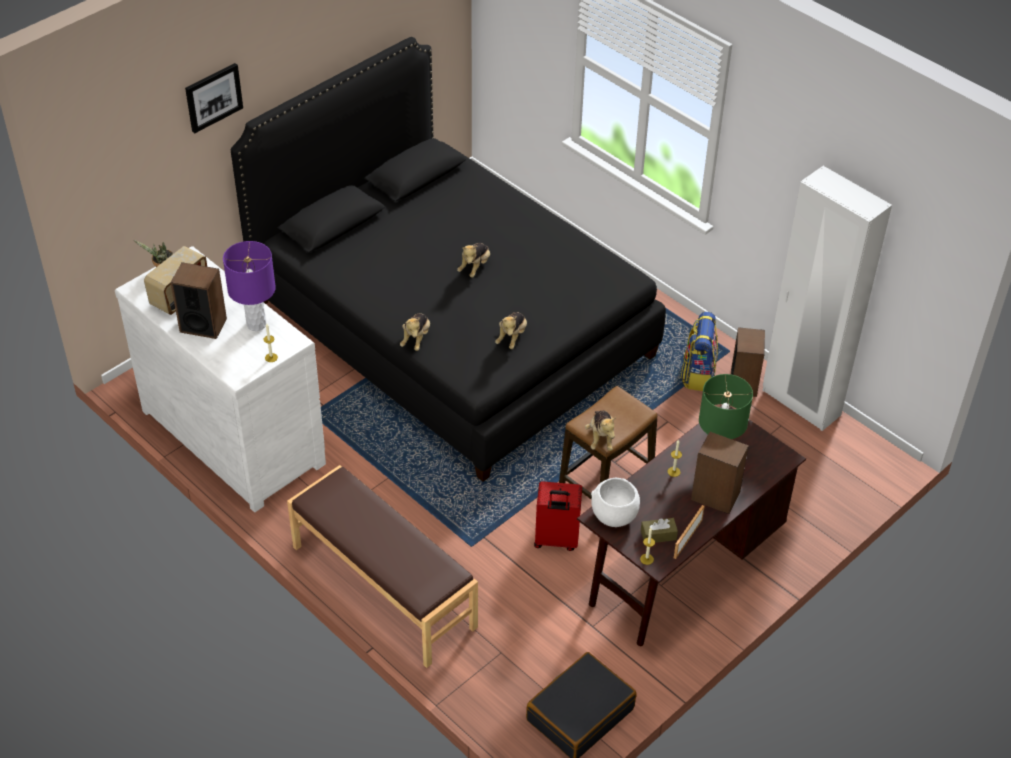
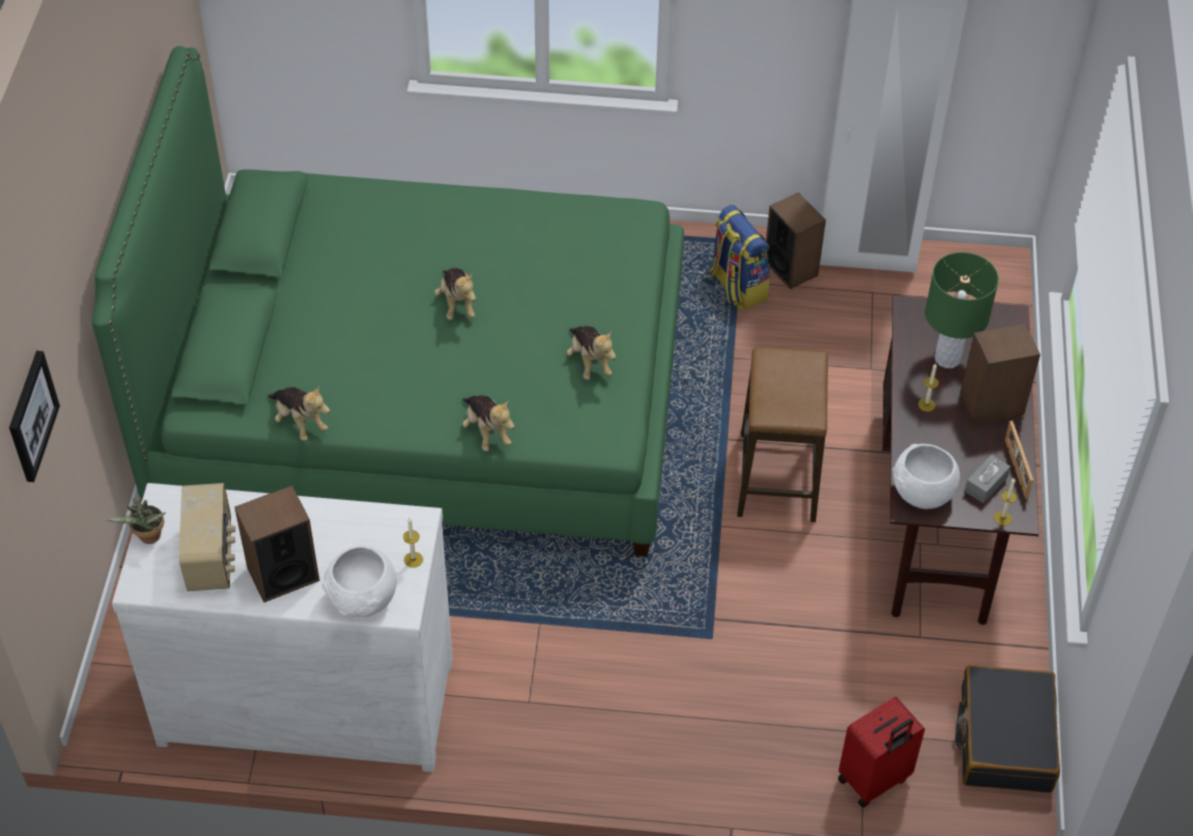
camera: 40 degrees left, 5 degrees up
picture [185,63,243,133] -> picture moved to [9,351,60,482]
purple table lamp [223,241,276,331] -> none
black bed [231,37,666,481] -> green bed [92,46,684,557]
brown bench [287,465,478,668] -> none
red suitcase [534,481,582,551] -> red suitcase moved to [838,697,925,808]
plush toy [585,411,616,451] -> plush toy moved to [267,386,330,441]
brown tissue box [641,518,678,543] -> grey tissue box [965,455,1011,503]
none -> white bowl [322,546,397,617]

